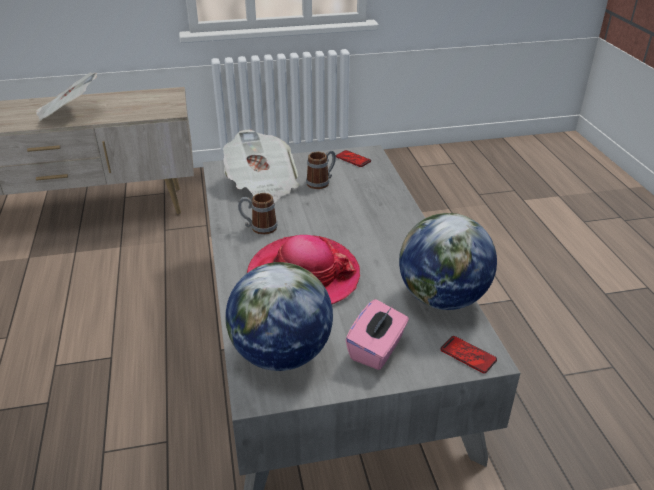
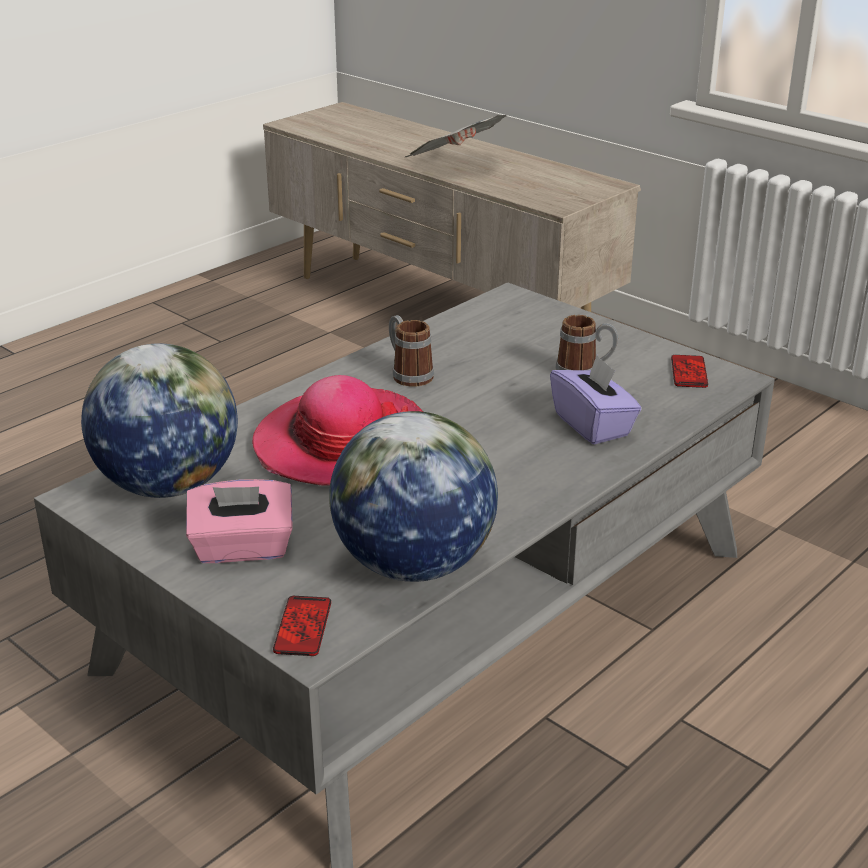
camera: 55 degrees right, 5 degrees down
newspaper [223,130,299,203] -> none
none -> purple tissue box [550,355,642,445]

